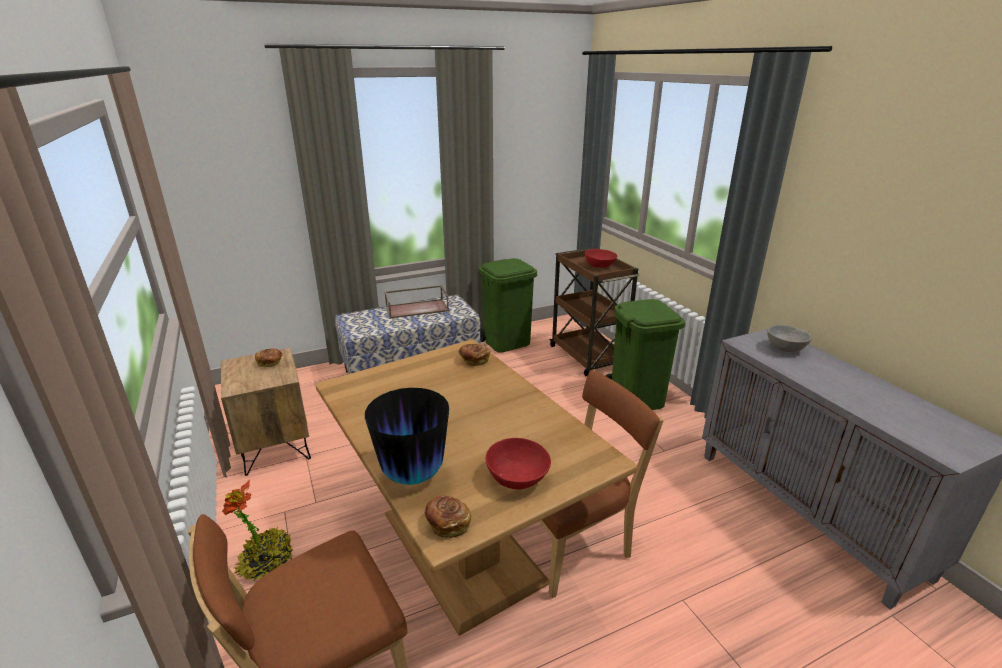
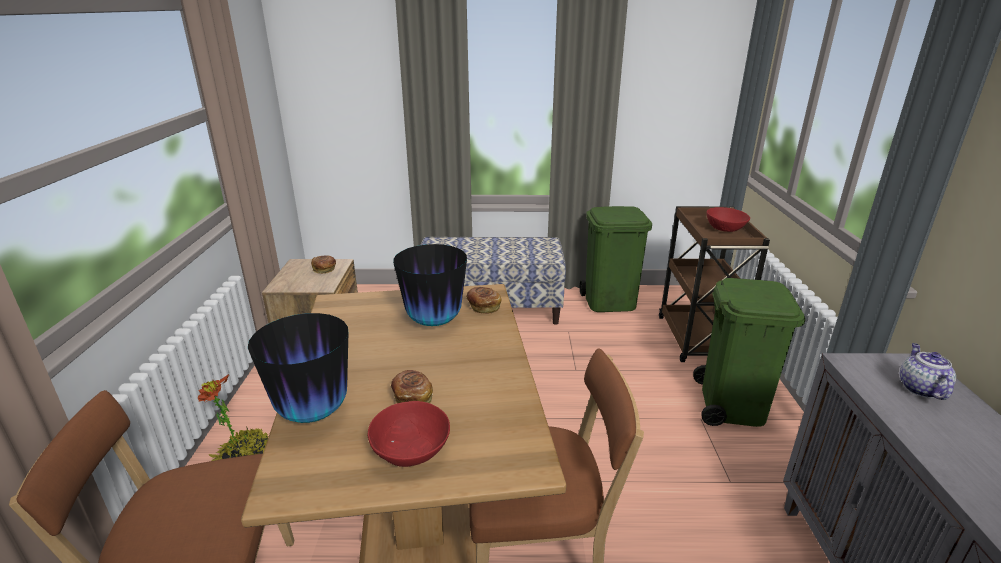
camera: 25 degrees right, 0 degrees up
brown tray [384,285,449,319] -> none
bread [424,496,471,538] -> bread moved to [391,370,433,403]
grey bowl [767,325,812,352] -> teapot [900,343,956,400]
none -> vase [393,244,467,326]

